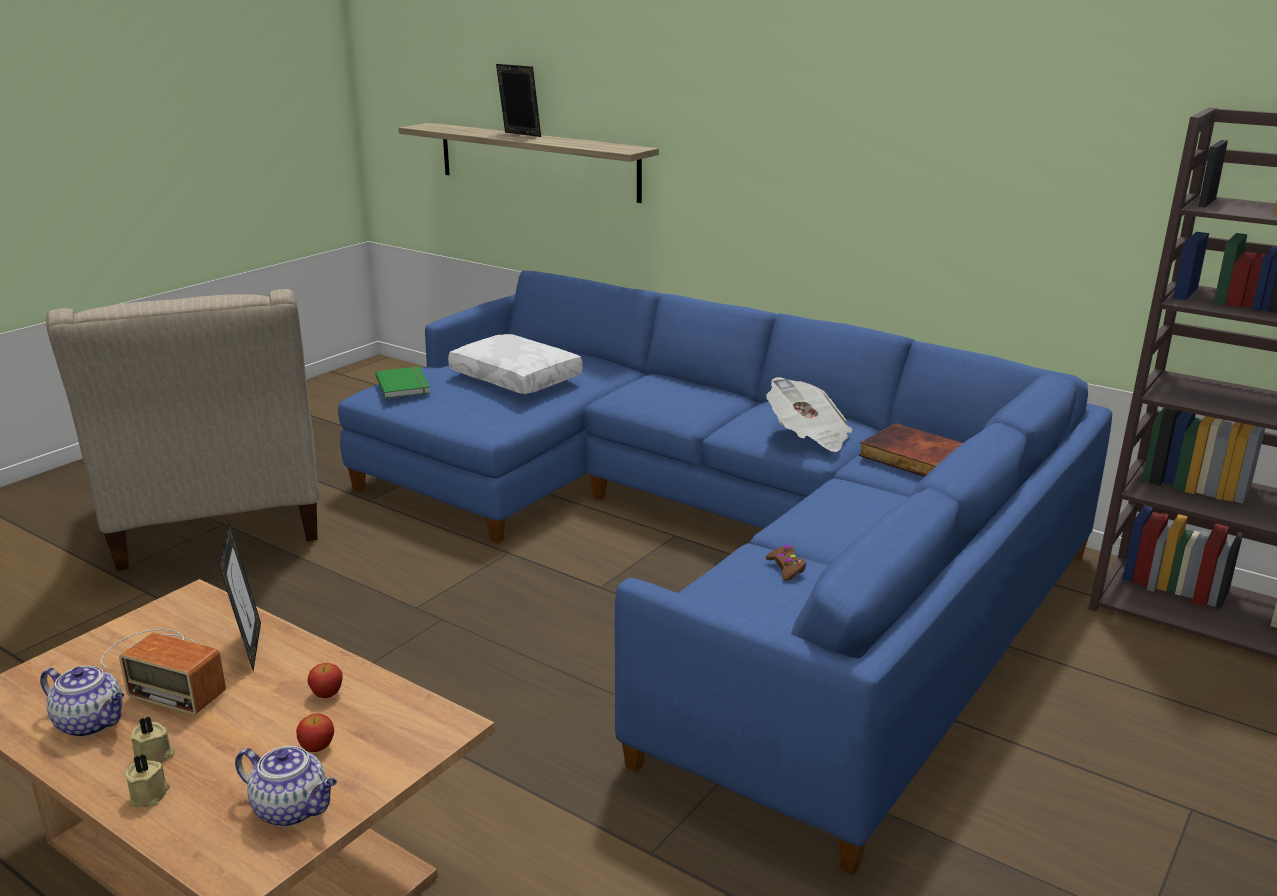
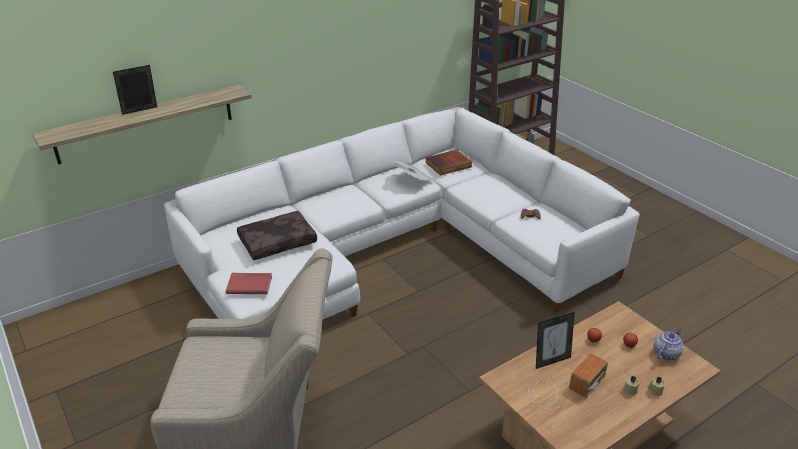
camera: 70 degrees left, 10 degrees up
teapot [40,666,125,737] -> none
picture frame [218,523,261,671] -> picture frame turned 150 degrees clockwise [536,312,575,369]
blue sofa [338,271,1112,875] -> white sofa [164,107,640,319]
green book [375,366,430,399] -> red book [226,273,272,294]
white pillow [448,334,583,394] -> brown pillow [237,211,317,260]

